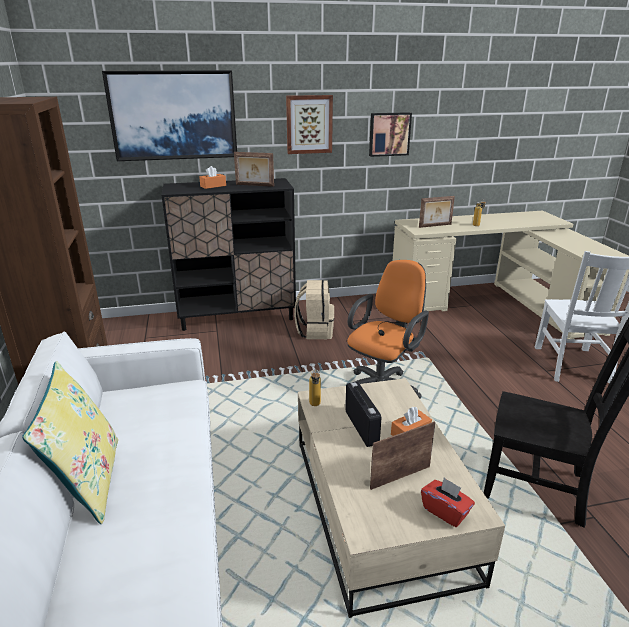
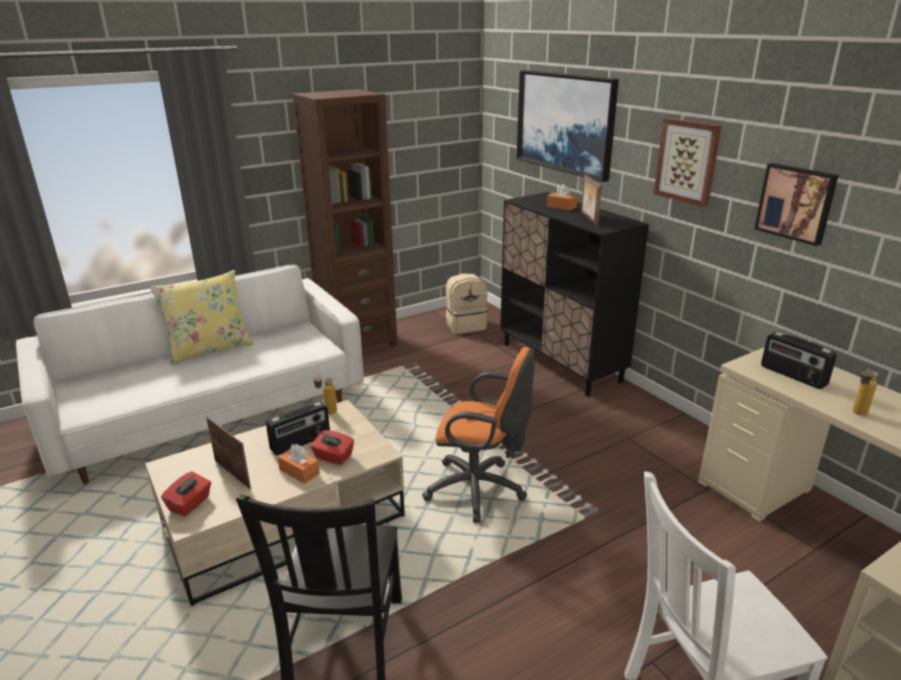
camera: 70 degrees right, 0 degrees up
beige backpack [294,280,334,339] -> beige backpack moved to [446,273,488,334]
picture frame [419,196,455,228] -> radio [761,332,837,389]
none -> red tissue box [310,430,354,465]

